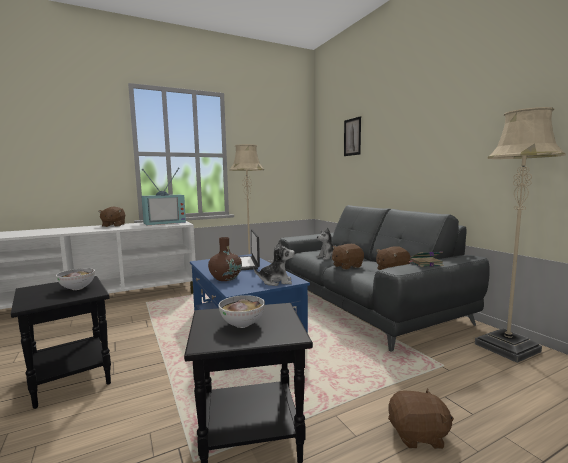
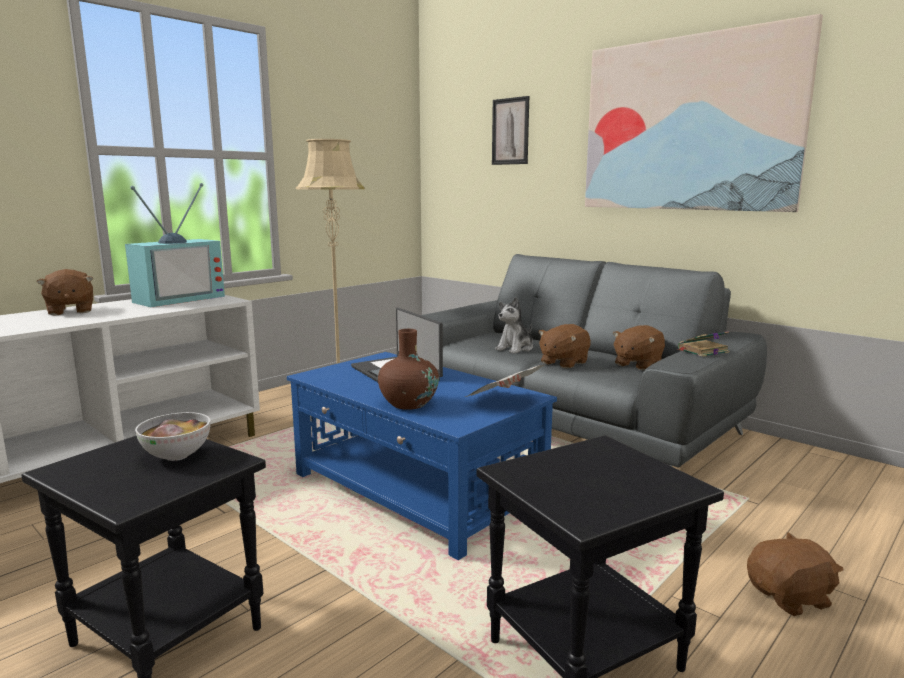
camera: 20 degrees left, 5 degrees up
bowl [218,295,265,328] -> none
plush toy [253,239,295,286] -> newspaper [465,365,545,397]
beige floor lamp [475,107,566,363] -> none
none -> picture [585,14,823,212]

